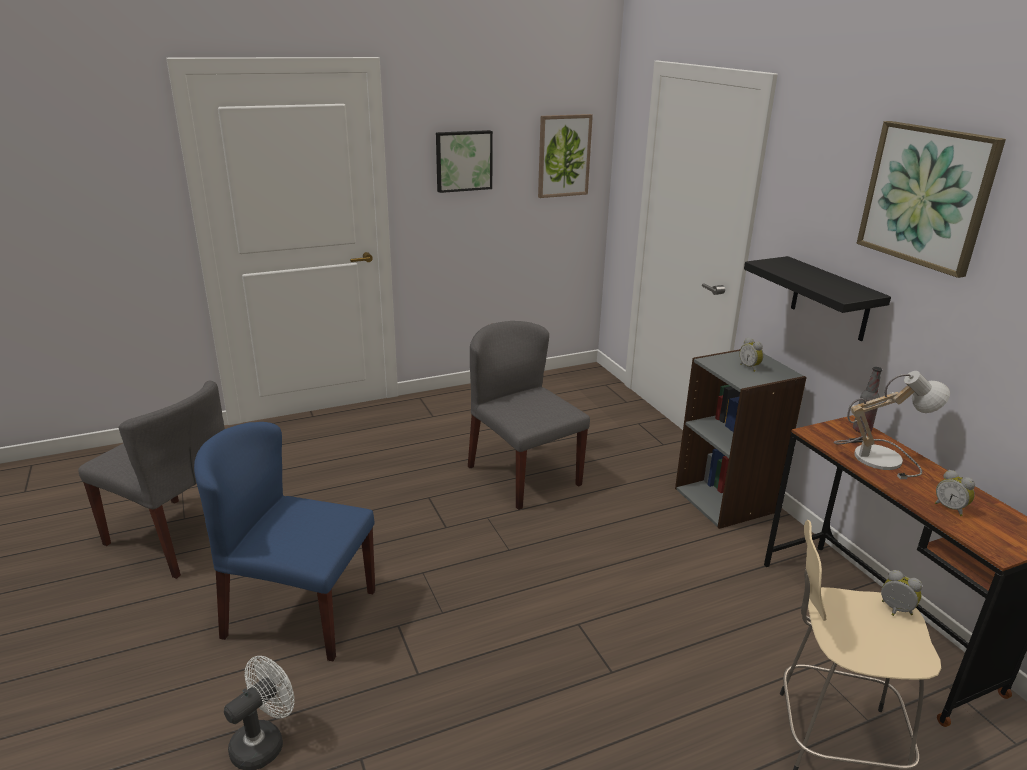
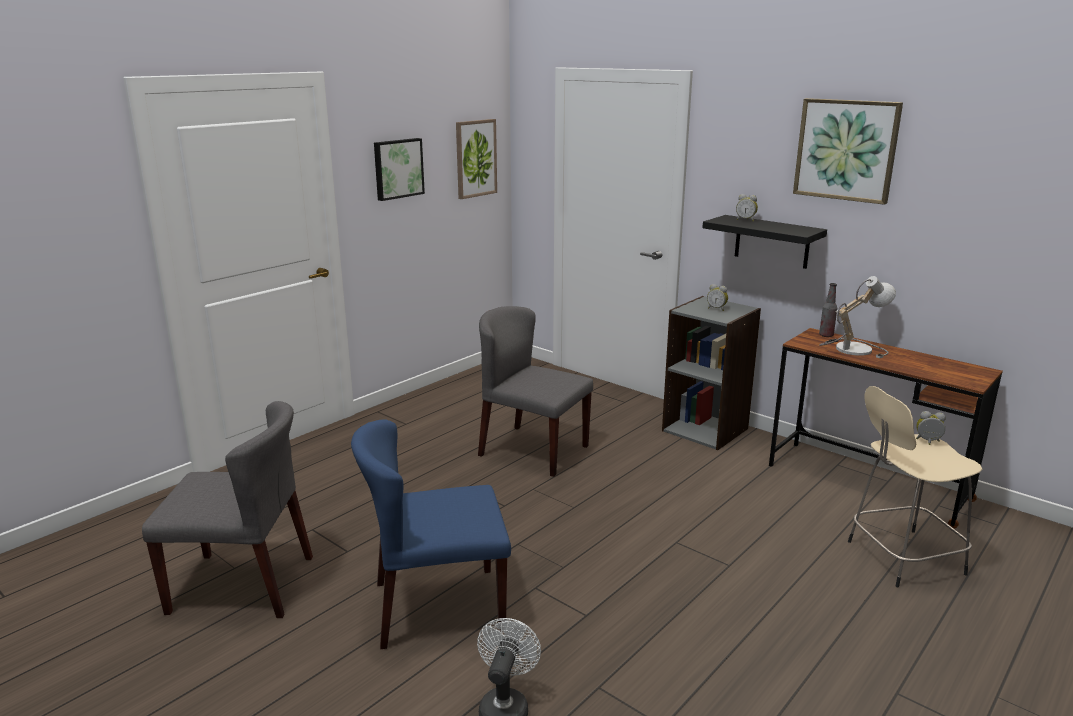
camera: 25 degrees left, 5 degrees down
alarm clock [935,470,975,516] -> alarm clock moved to [736,194,758,221]

